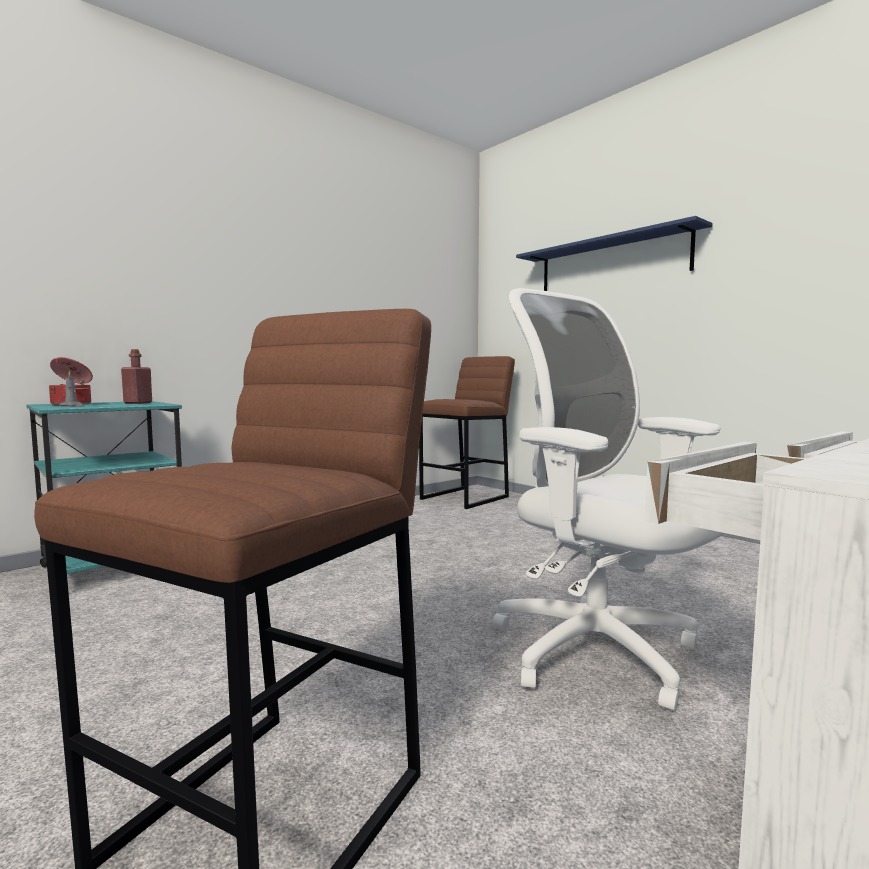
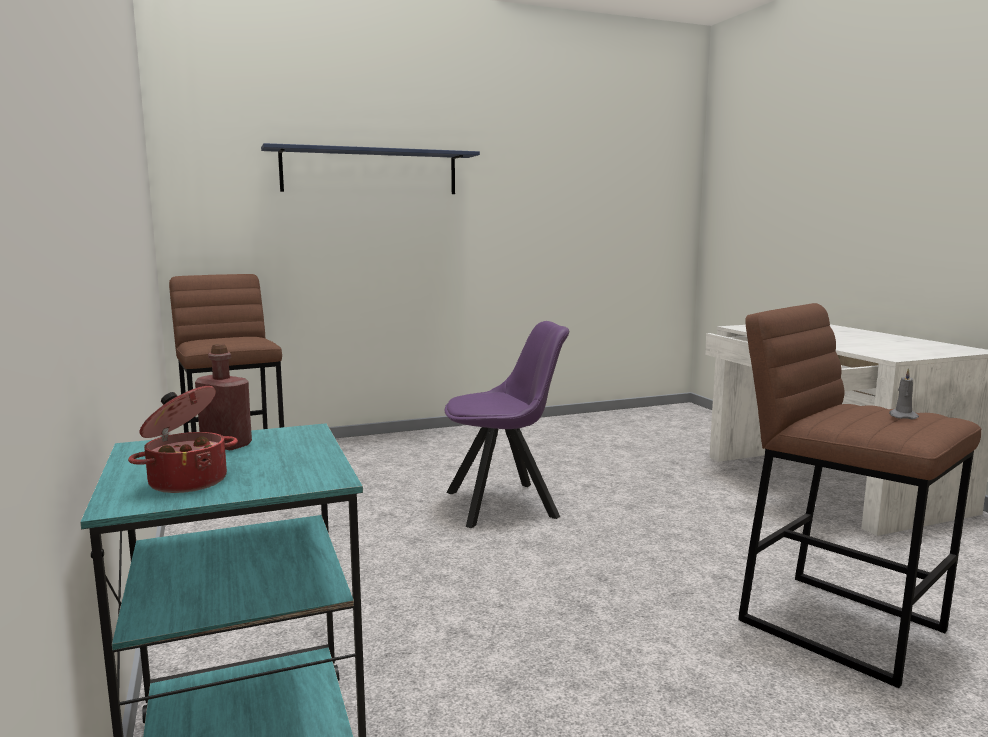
camera: 70 degrees left, 5 degrees up
grey candle [60,371,84,406] -> grey candle moved to [889,368,919,419]
white office chair [492,288,725,712] -> none
none -> purple chair [445,321,569,528]

